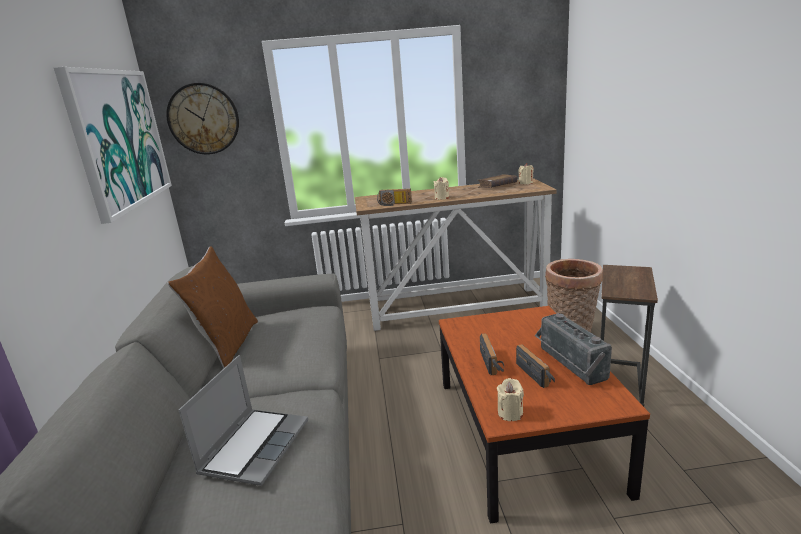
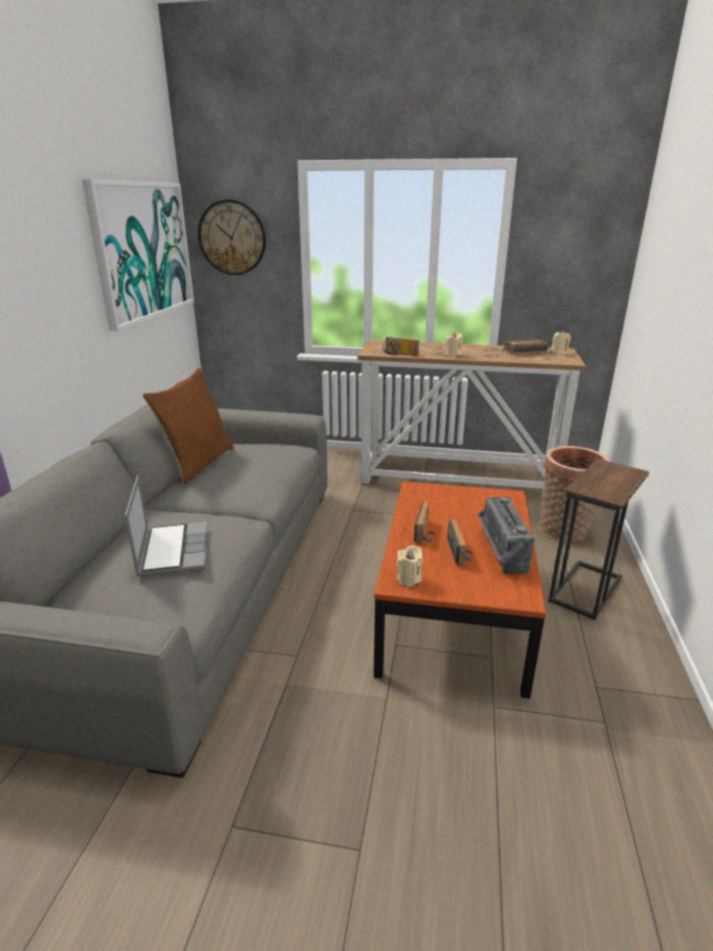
camera: 15 degrees right, 5 degrees up
laptop [179,355,308,486] -> laptop turned 45 degrees counterclockwise [125,475,207,576]

